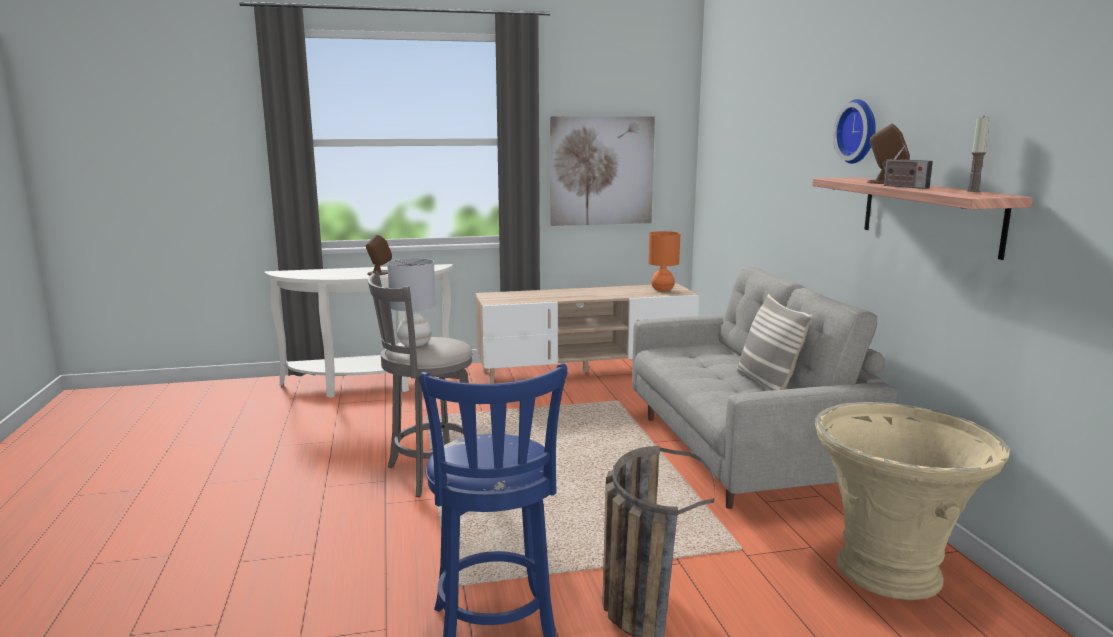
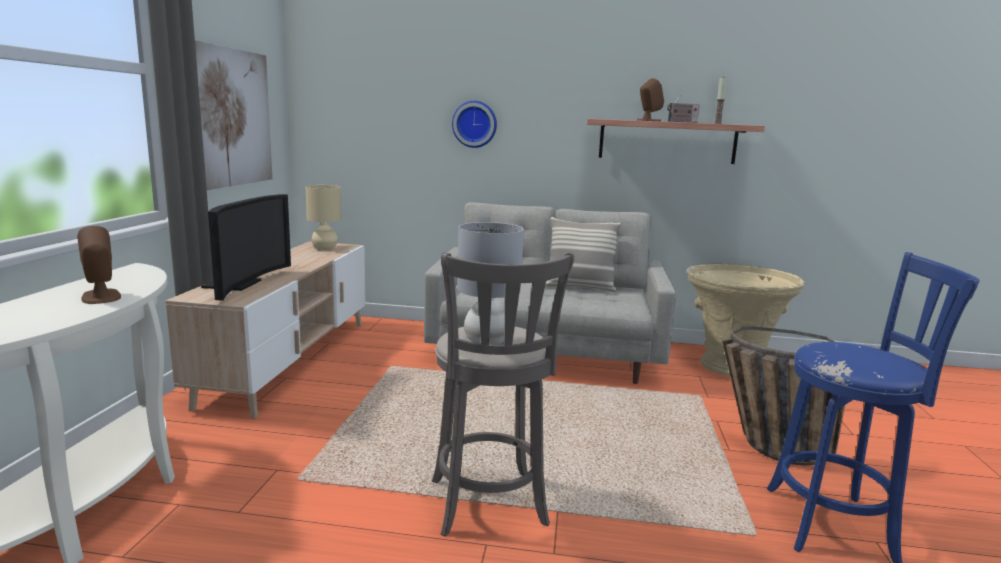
camera: 70 degrees left, 0 degrees up
orange table lamp [648,231,680,291] -> beige table lamp [305,185,341,250]
wall clock [833,99,876,164] -> wall clock moved to [452,101,497,148]
none -> television [201,194,291,301]

